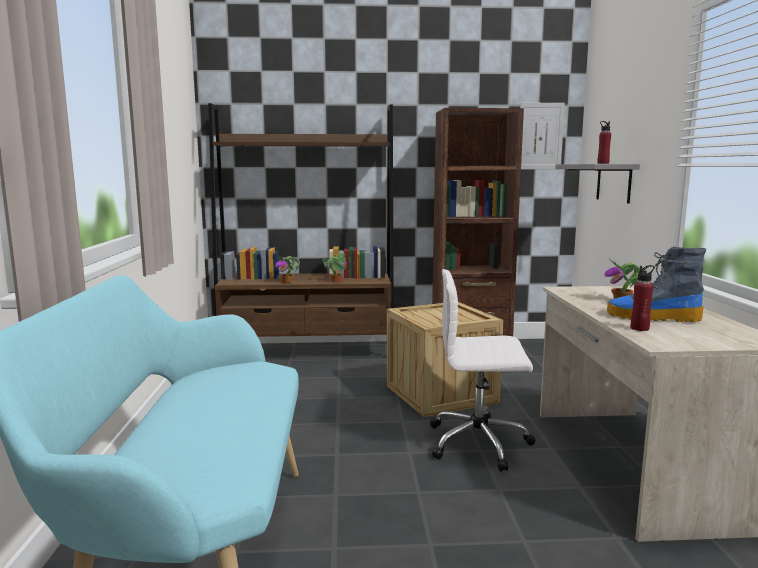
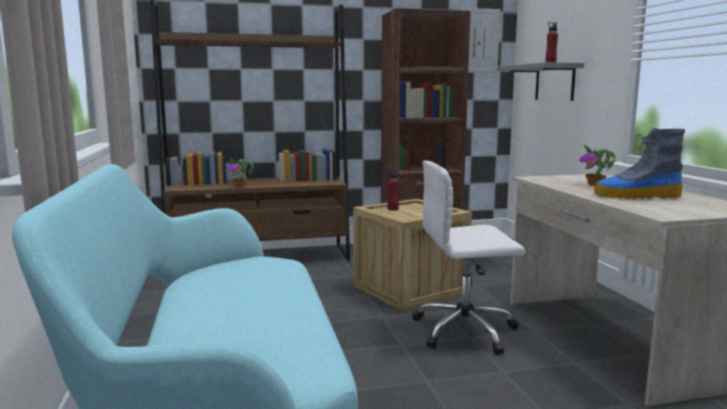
camera: 10 degrees left, 0 degrees up
potted plant [322,252,347,282] -> none
red bottle [631,265,655,331] -> red bottle moved to [387,168,399,211]

